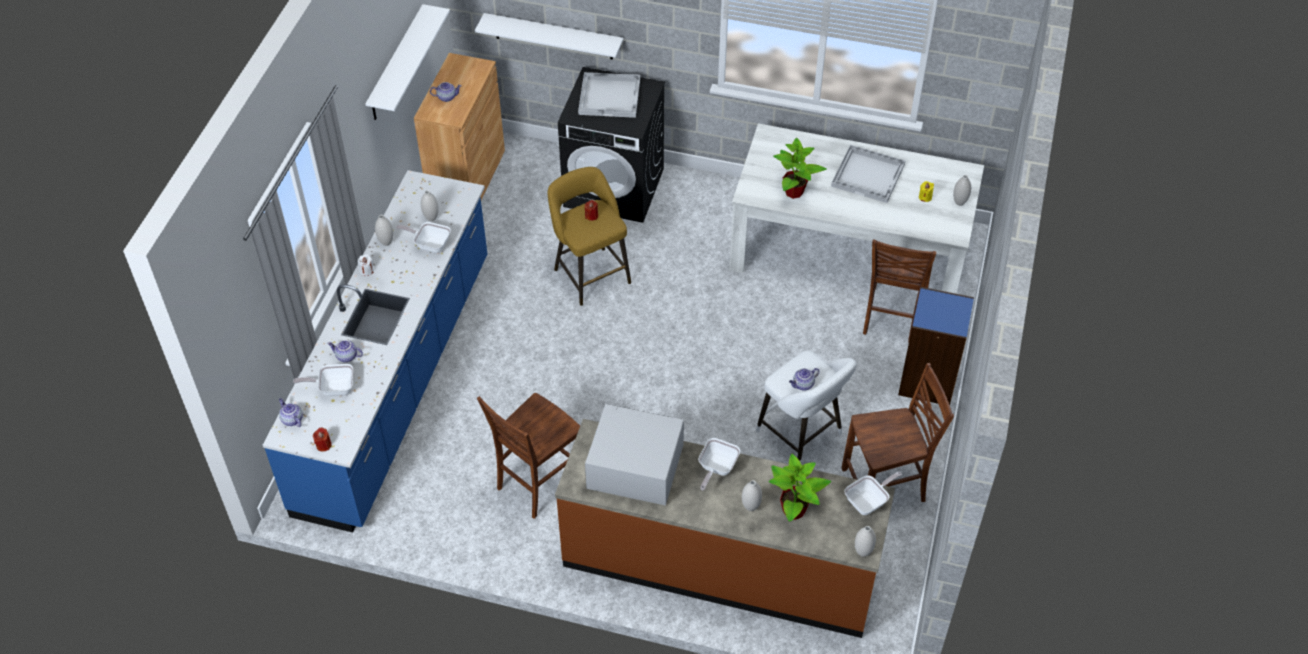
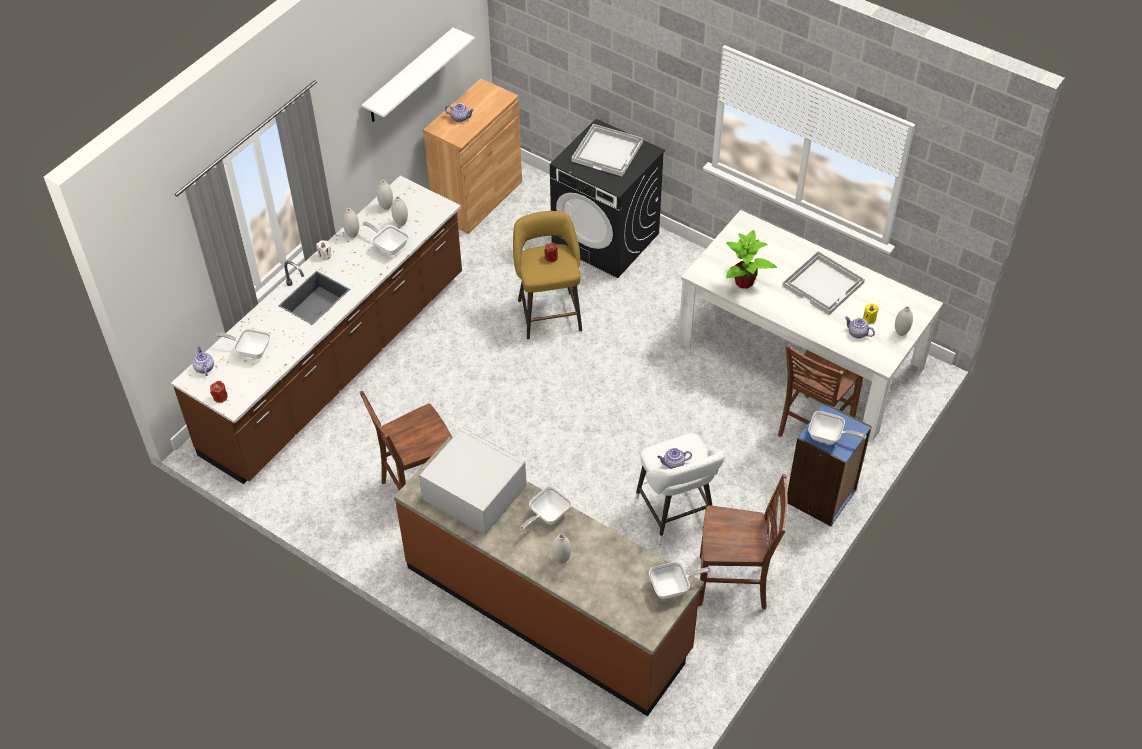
camera: 20 degrees right, 0 degrees up
blue counter [263,170,487,533] -> brown counter [171,175,462,484]
teapot [327,340,363,362] -> teapot moved to [845,316,875,338]
white shelf [475,13,623,60] -> none
potted plant [769,454,831,522] -> none
white vase [855,526,876,557] -> white vase moved to [377,180,393,210]
none -> frying pan [808,411,866,444]

